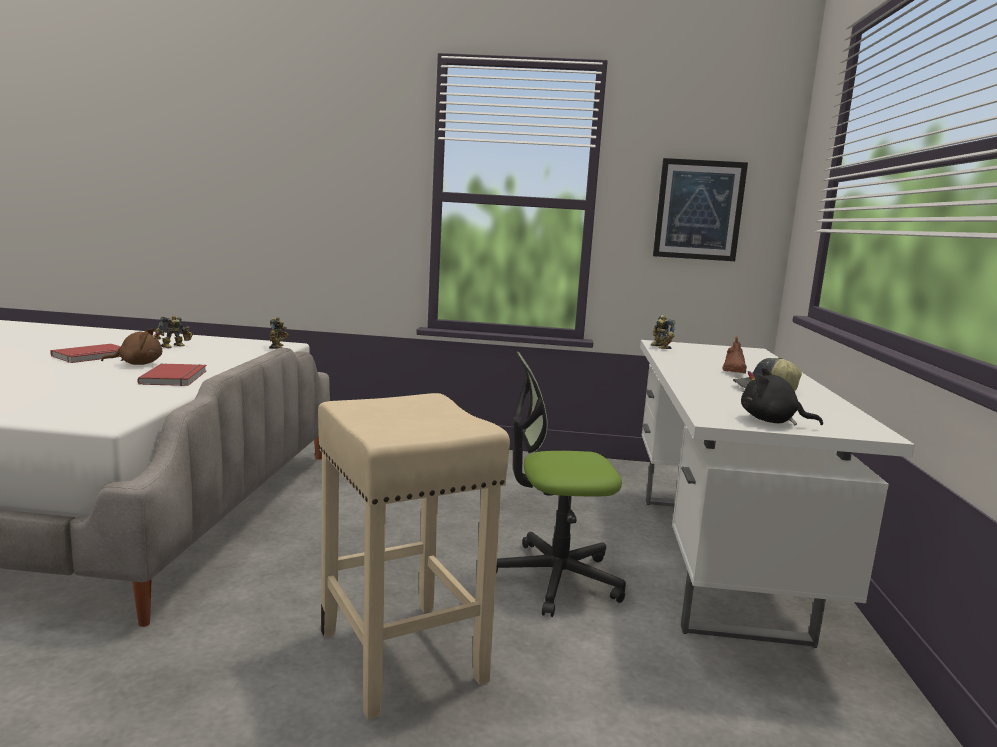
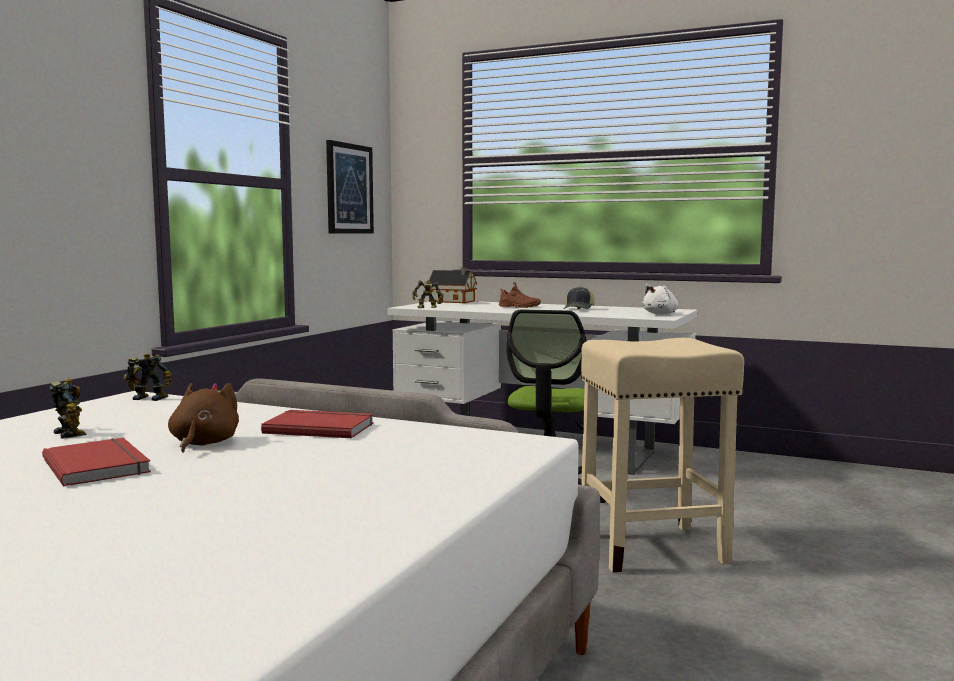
camera: 70 degrees left, 5 degrees down
black plush toy [741,367,823,425] -> white plush toy [642,284,678,314]
none -> toy house [429,268,477,303]

